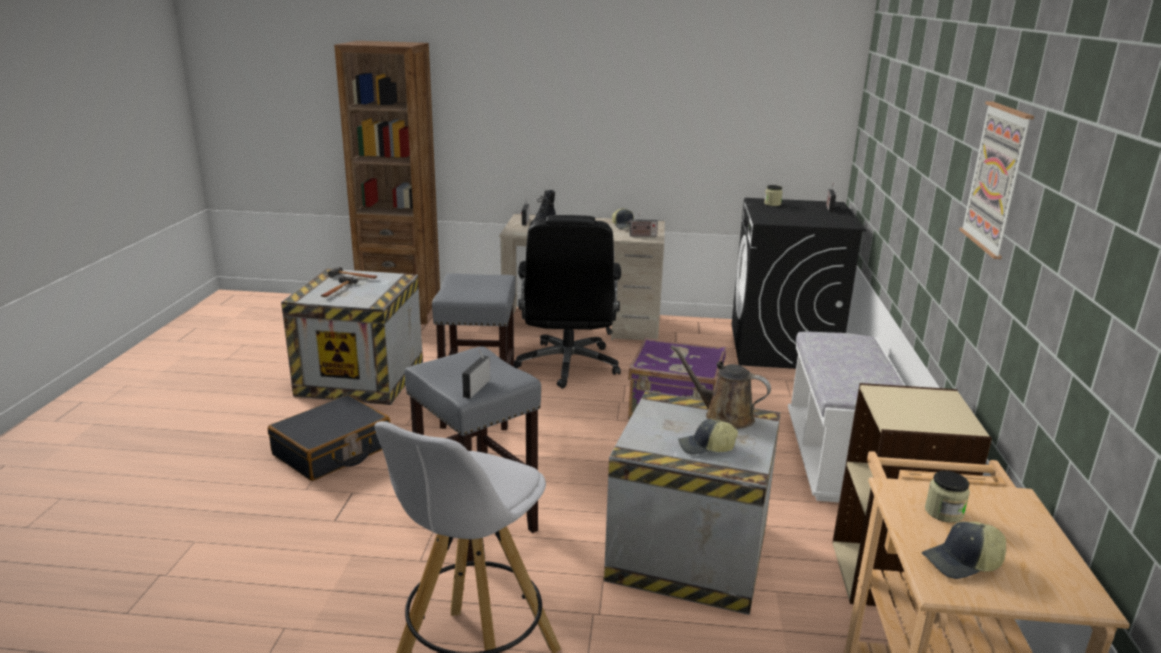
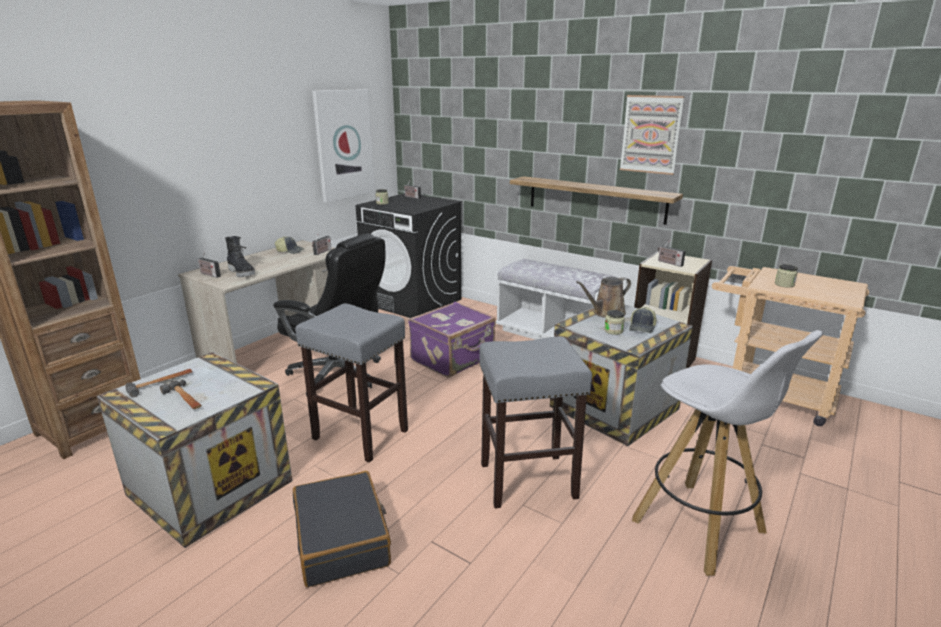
camera: 60 degrees left, 0 degrees up
radio [462,349,490,399] -> radio moved to [658,240,686,267]
cap [922,521,1006,579] -> none
none -> picture [312,89,375,203]
none -> shelf [510,176,683,225]
none -> jar [604,310,625,335]

